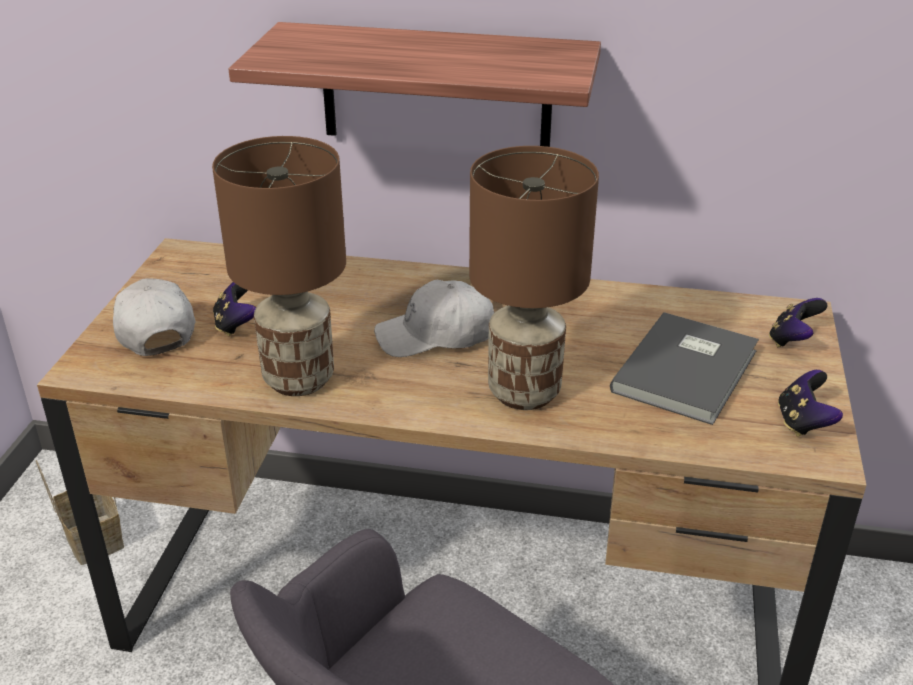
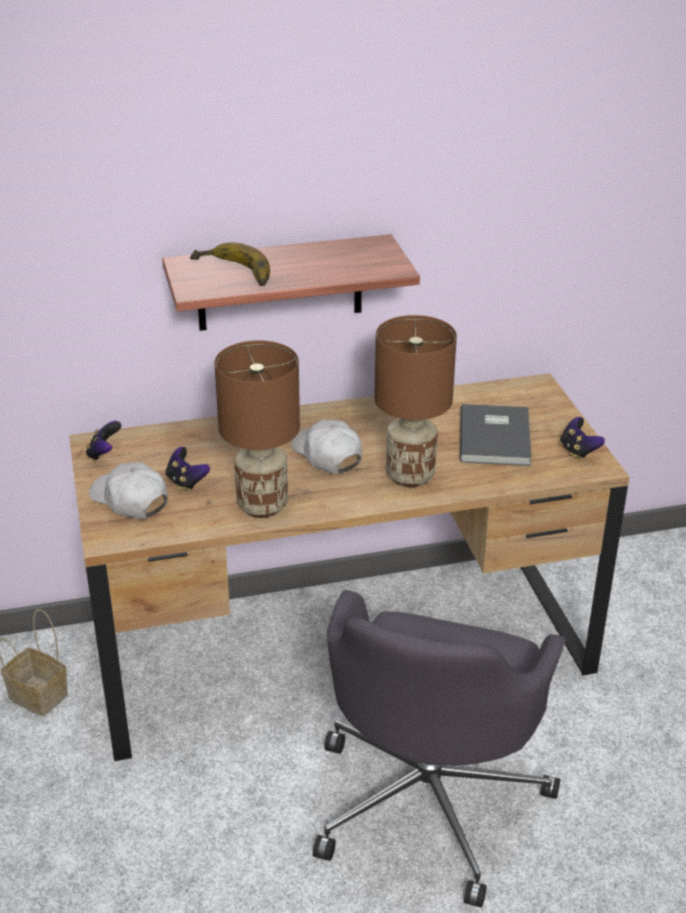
camera: 25 degrees left, 0 degrees up
white cap [374,280,494,357] -> white cap turned 90 degrees clockwise [291,420,362,474]
game controller [769,298,827,347] -> game controller moved to [86,421,121,461]
none -> banana [190,242,270,286]

